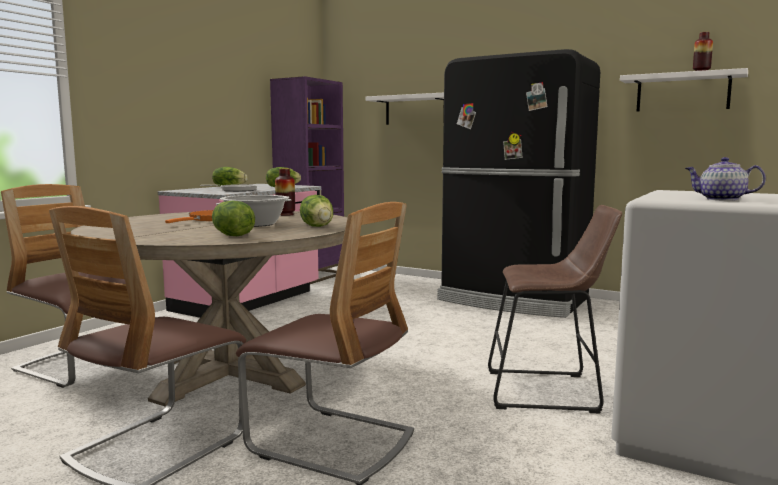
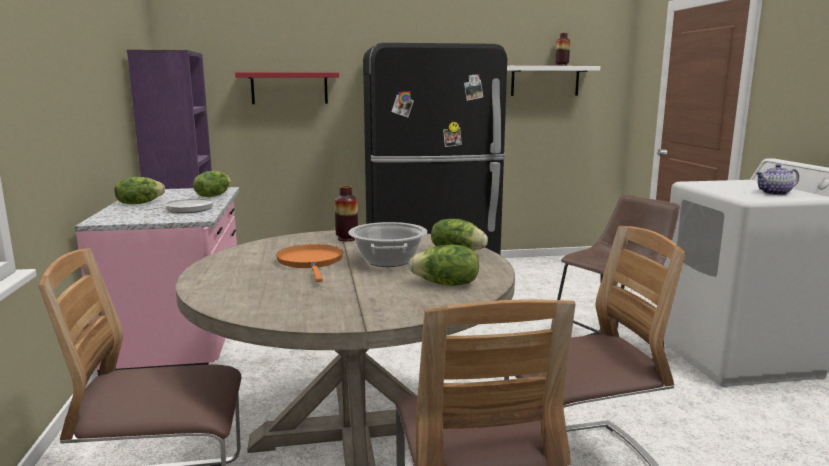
camera: 40 degrees left, 5 degrees up
white shelf [366,93,444,125] -> red shelf [235,72,339,104]

